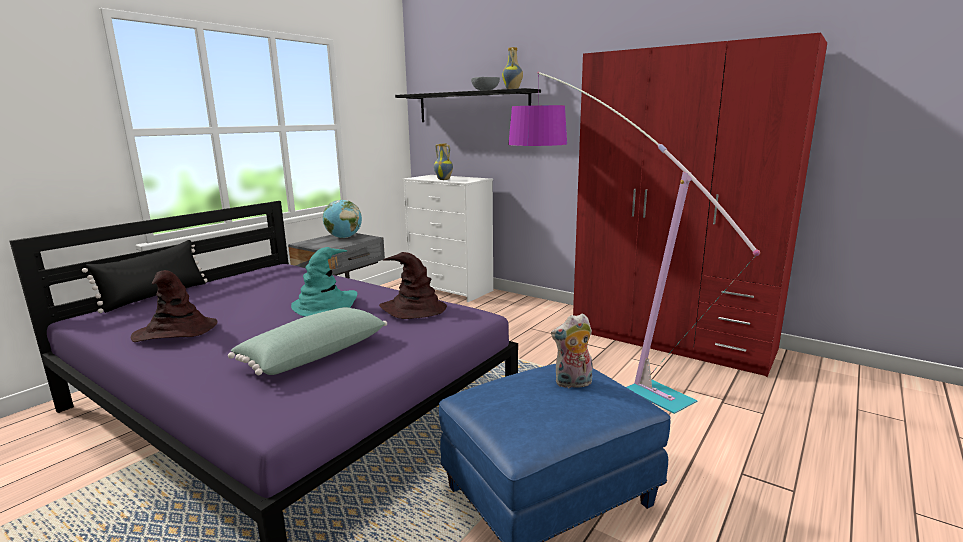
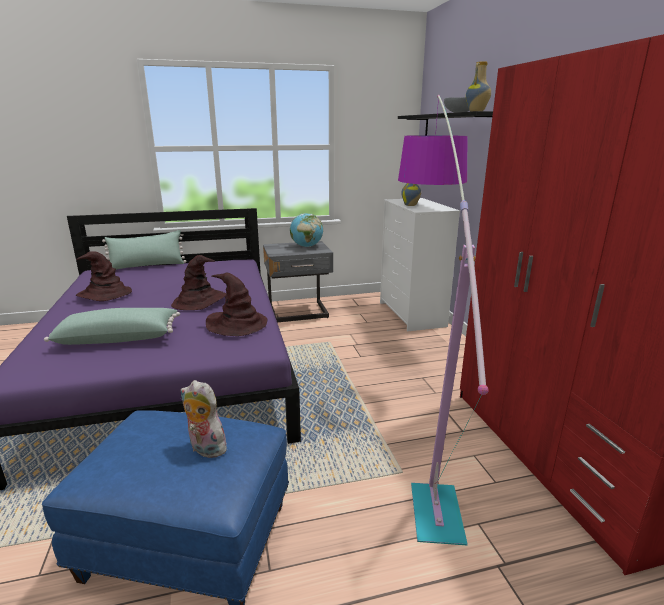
camera: 40 degrees right, 5 degrees up
black pillow [82,240,208,313] -> green pillow [102,230,186,270]
turquoise hat [291,247,357,317] -> brown hat [171,255,227,310]

